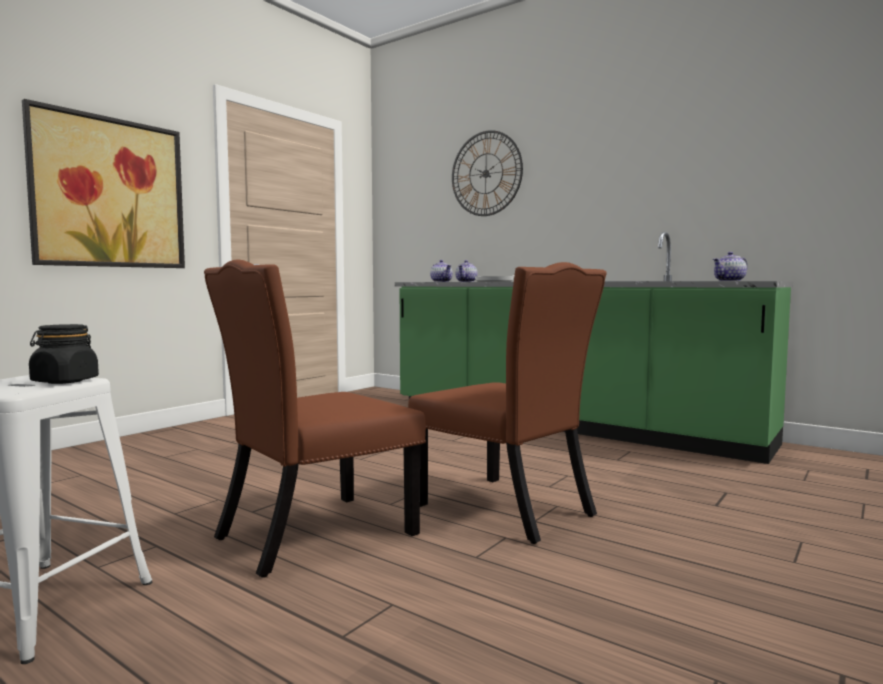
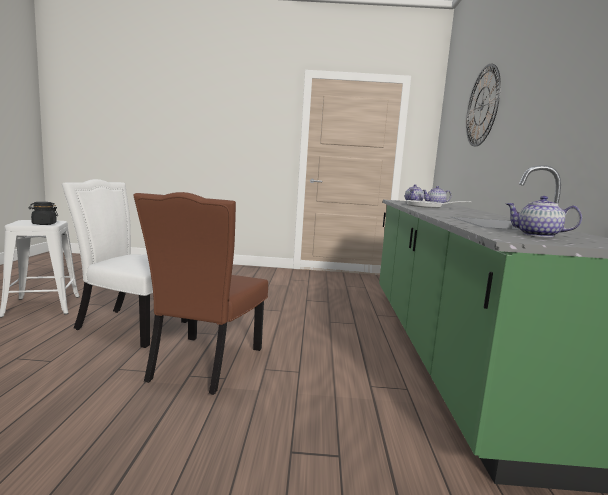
camera: 55 degrees right, 5 degrees up
picture [22,99,185,268] -> none
brown chair [204,259,426,578] -> white chair [62,179,188,348]

